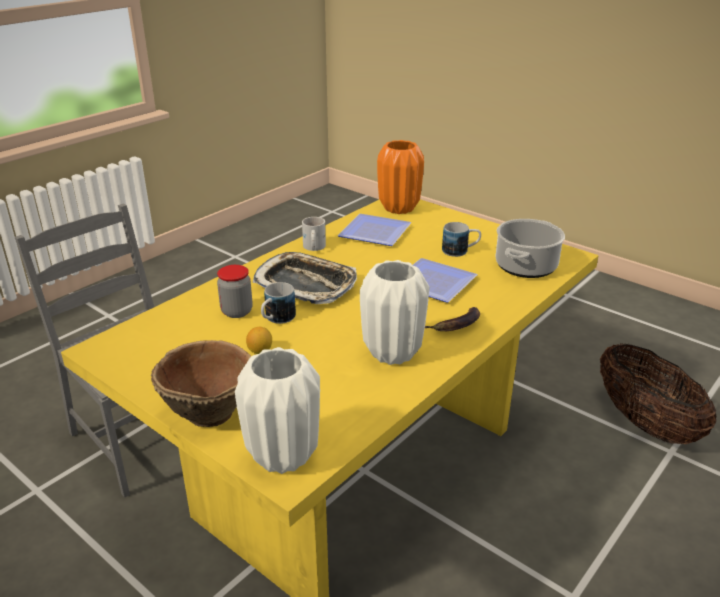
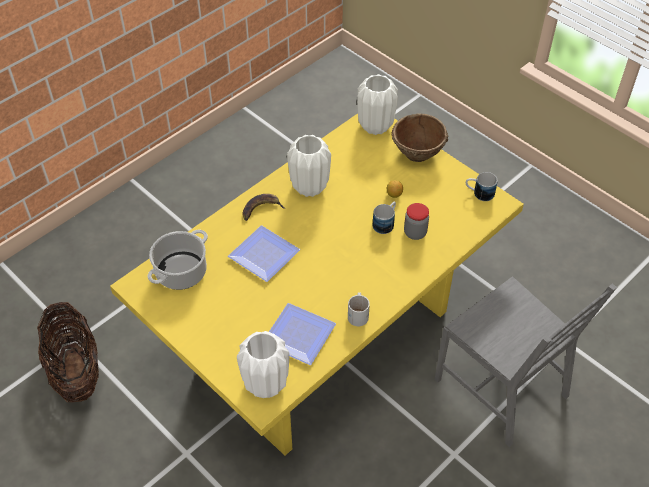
camera: 175 degrees left, 20 degrees up
tray [252,252,357,304] -> none
orange vase [377,140,424,214] -> white vase [237,331,289,398]
mug [442,222,481,257] -> mug moved to [466,172,498,201]

